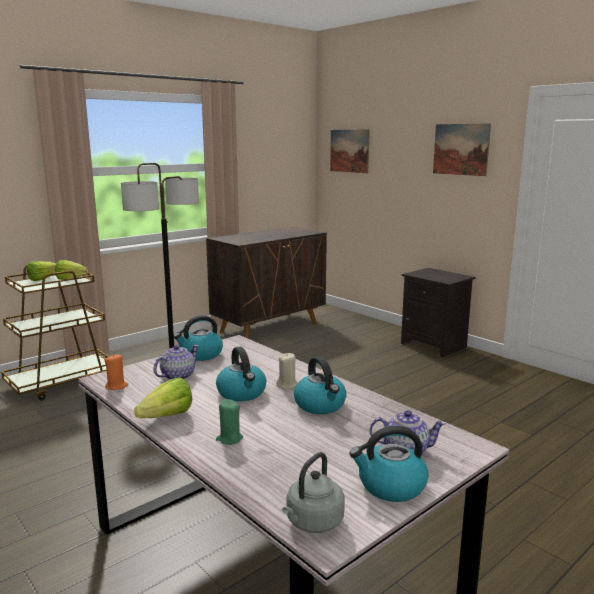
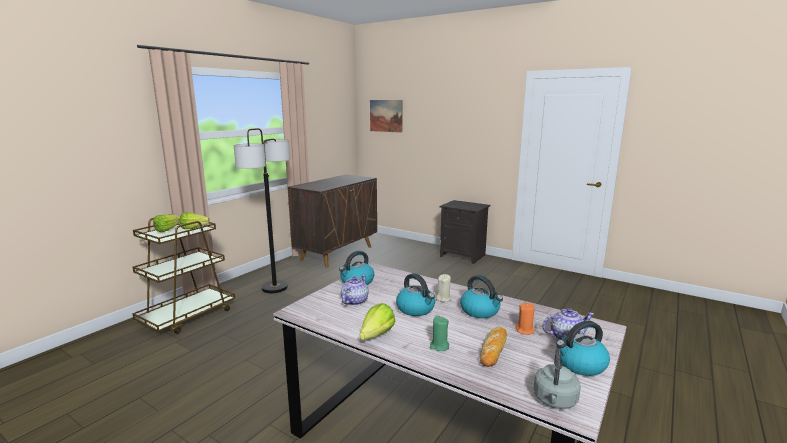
camera: 15 degrees left, 0 degrees up
orange candle [104,354,129,390] -> orange candle moved to [516,303,535,335]
picture [433,123,491,176] -> none
none -> bread [480,327,507,367]

